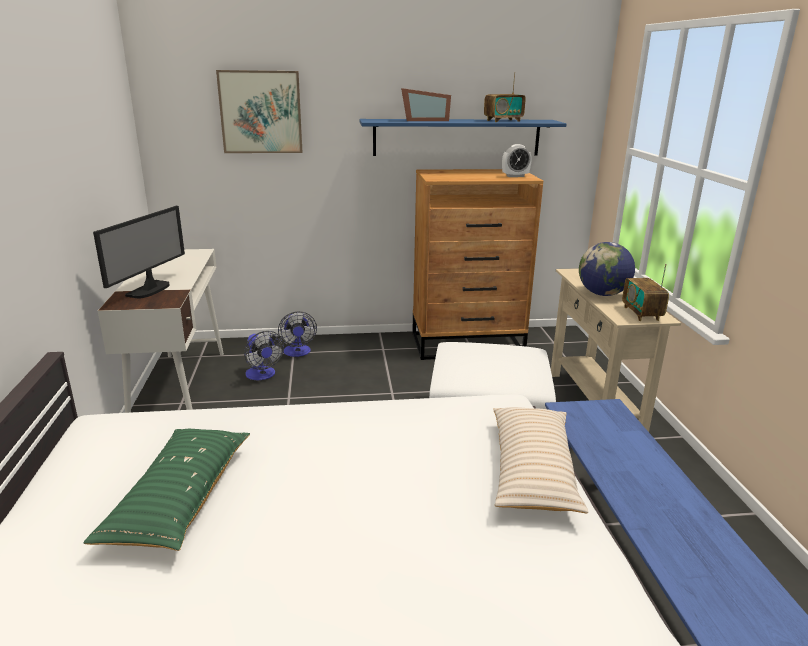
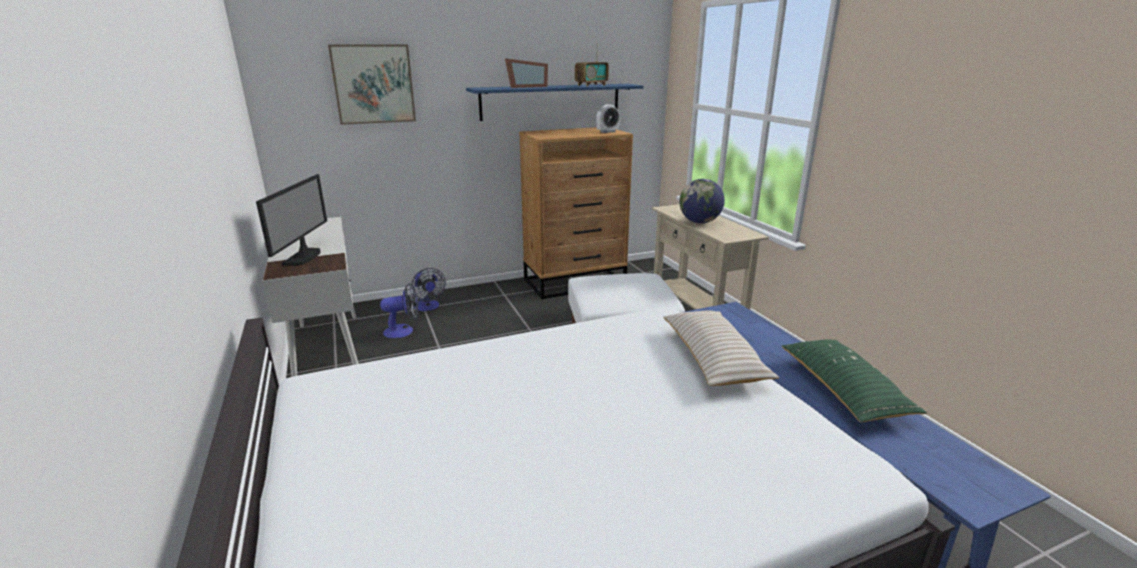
camera: 15 degrees left, 0 degrees up
green pillow [83,429,250,551] -> green pillow moved to [782,339,927,422]
fan [244,331,284,380] -> fan turned 60 degrees counterclockwise [380,283,418,338]
radio [622,264,669,321] -> none

